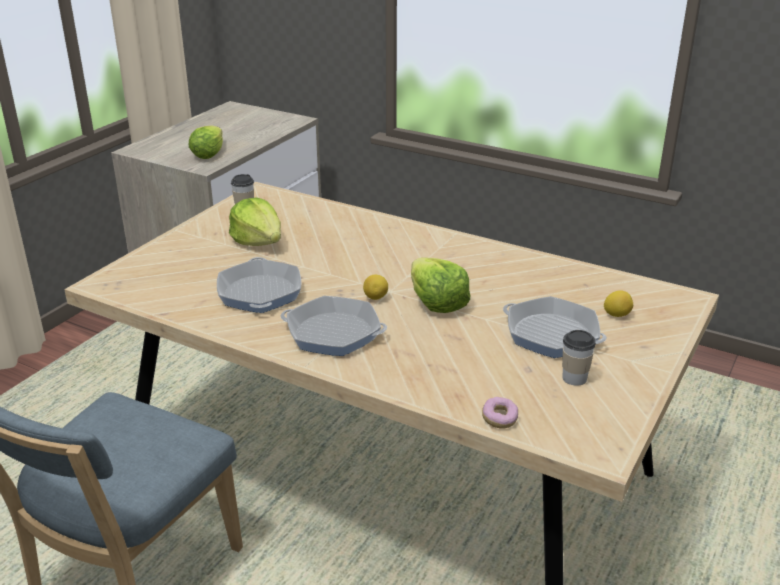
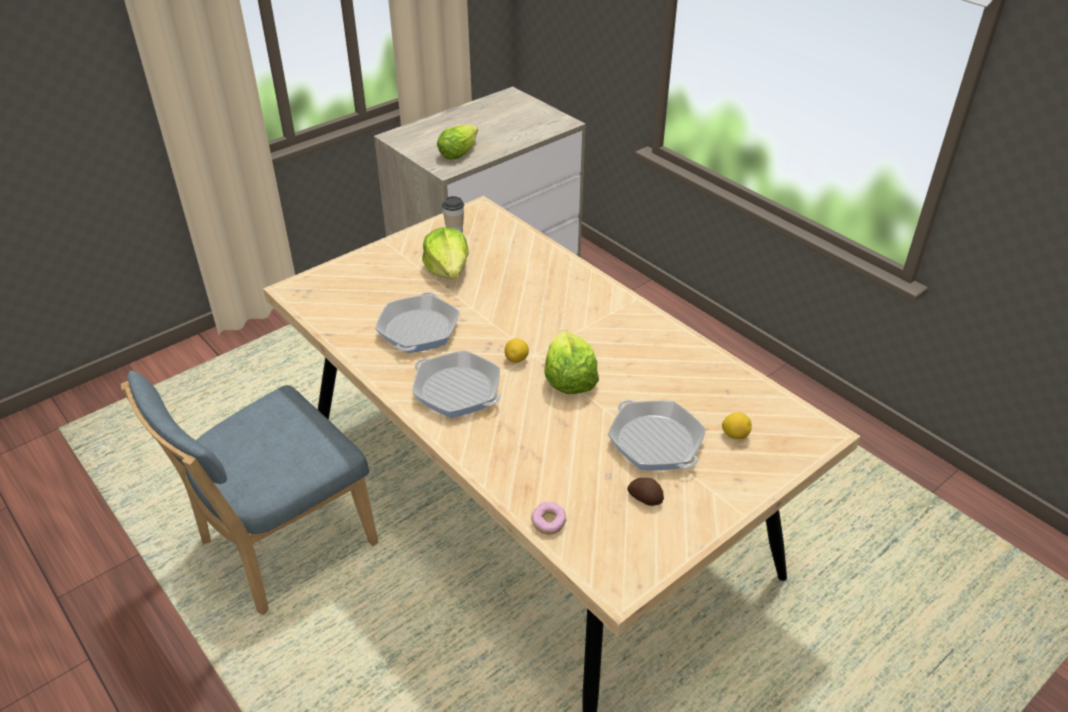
camera: 20 degrees right, 10 degrees up
cup [562,330,596,386] -> potato [627,478,664,506]

